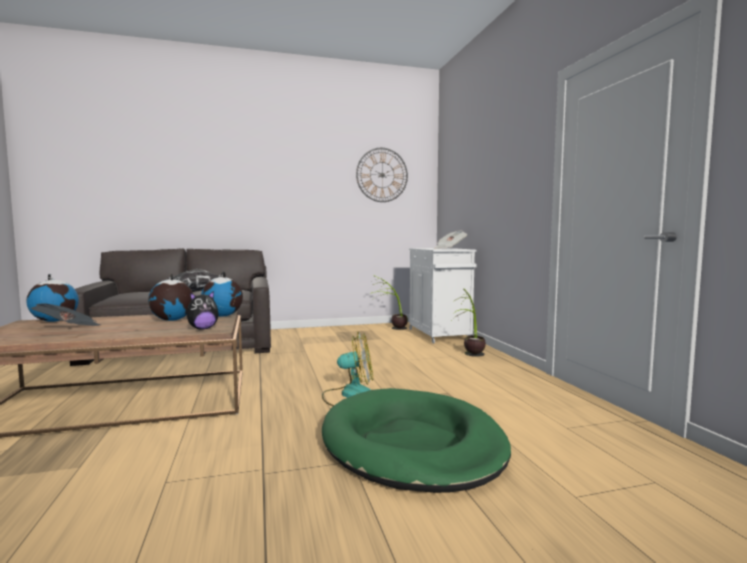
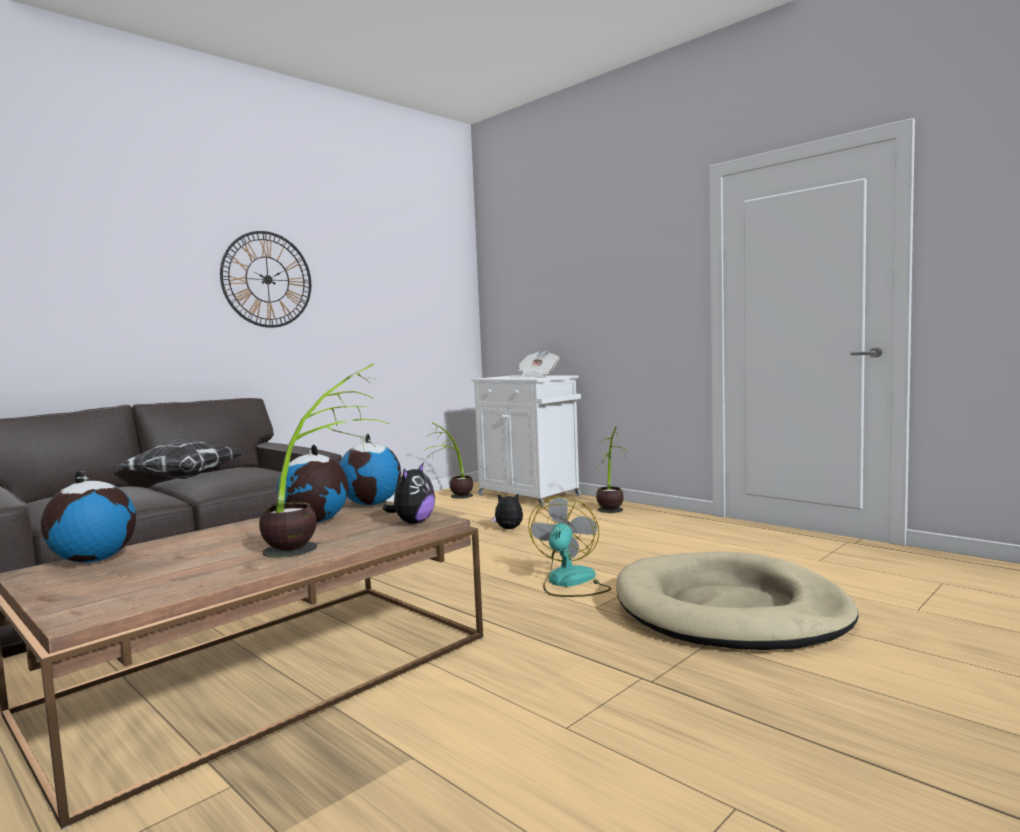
camera: 30 degrees left, 0 degrees up
newspaper [31,303,101,326] -> none
fan [322,331,373,406] -> fan turned 45 degrees counterclockwise [528,497,611,597]
green dog bed [322,388,511,493] -> beige dog bed [616,552,859,650]
wall clock [356,148,408,202] -> wall clock moved to [220,231,311,328]
none -> potted plant [259,363,390,558]
none -> plush toy [492,493,523,529]

